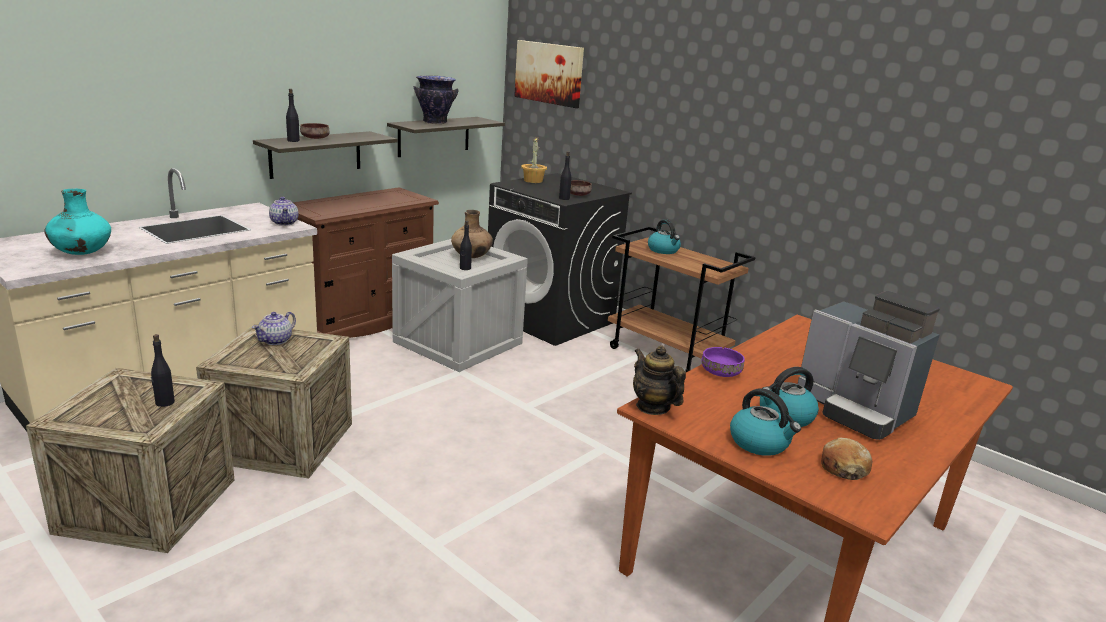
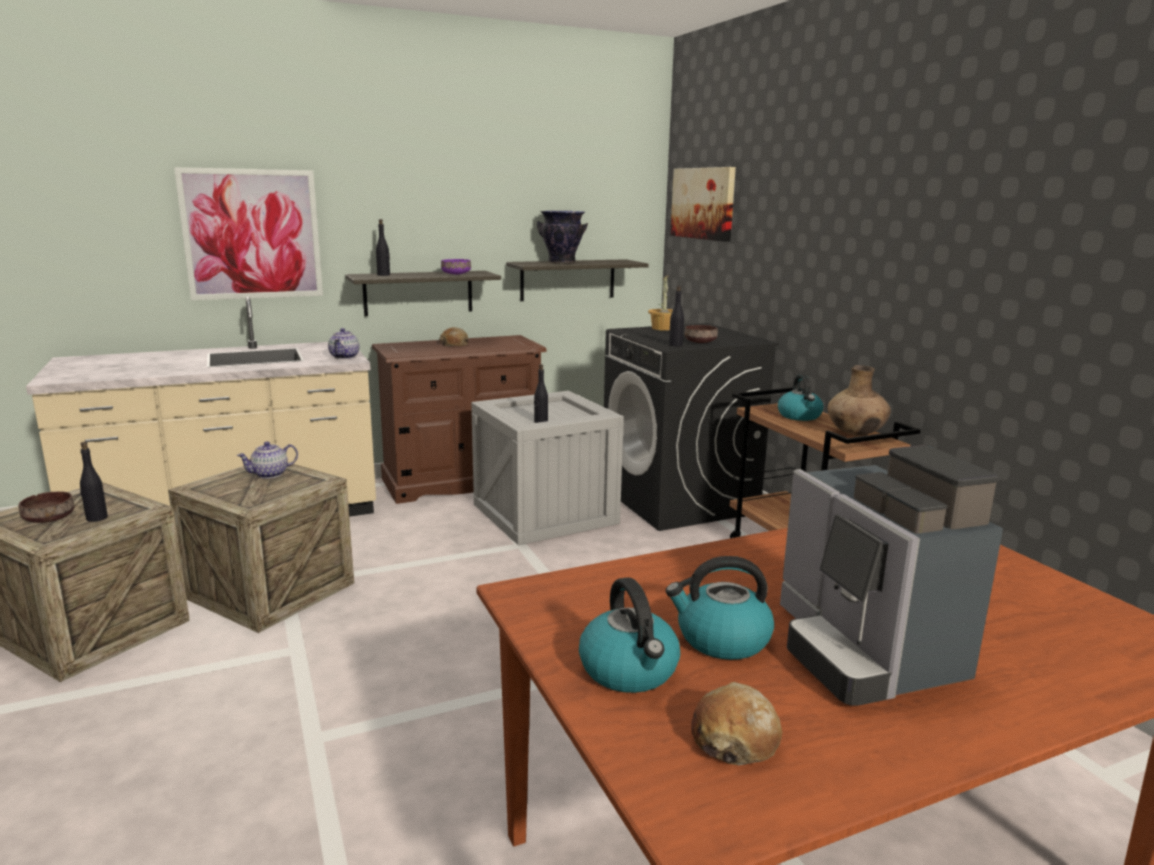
camera: 25 degrees right, 5 degrees down
turquoise vase [44,189,111,255] -> none
brown bowl [300,123,329,139] -> brown bowl moved to [18,491,74,523]
brown vase [451,210,493,258] -> brown vase moved to [828,365,891,435]
teapot [633,345,686,415] -> none
purple bowl [702,347,745,377] -> purple bowl moved to [441,259,471,274]
none -> picture [174,167,323,300]
none -> bread [439,327,468,347]

